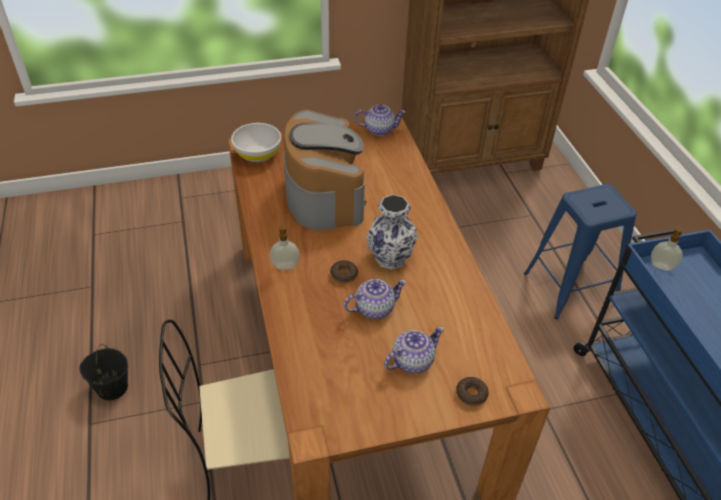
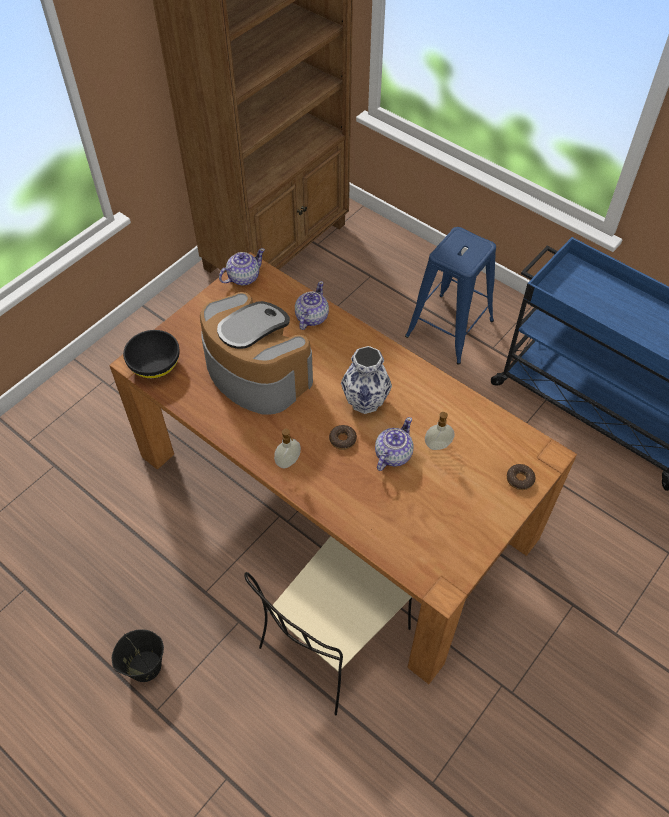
camera: 35 degrees left, 10 degrees up
white bowl [231,123,281,162] -> black bowl [123,330,179,378]
teapot [384,326,444,373] -> teapot moved to [295,281,329,330]
soap dispenser [651,227,683,271] -> soap dispenser moved to [425,412,454,450]

